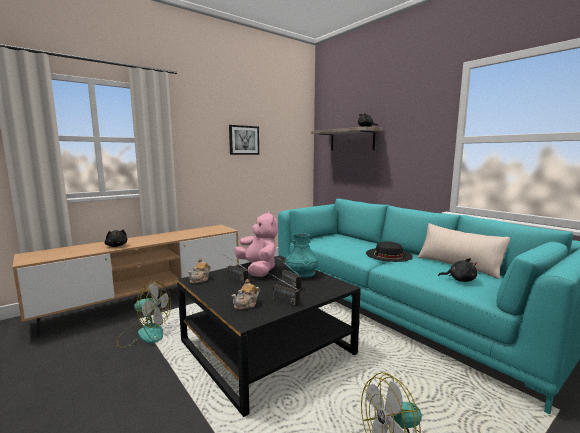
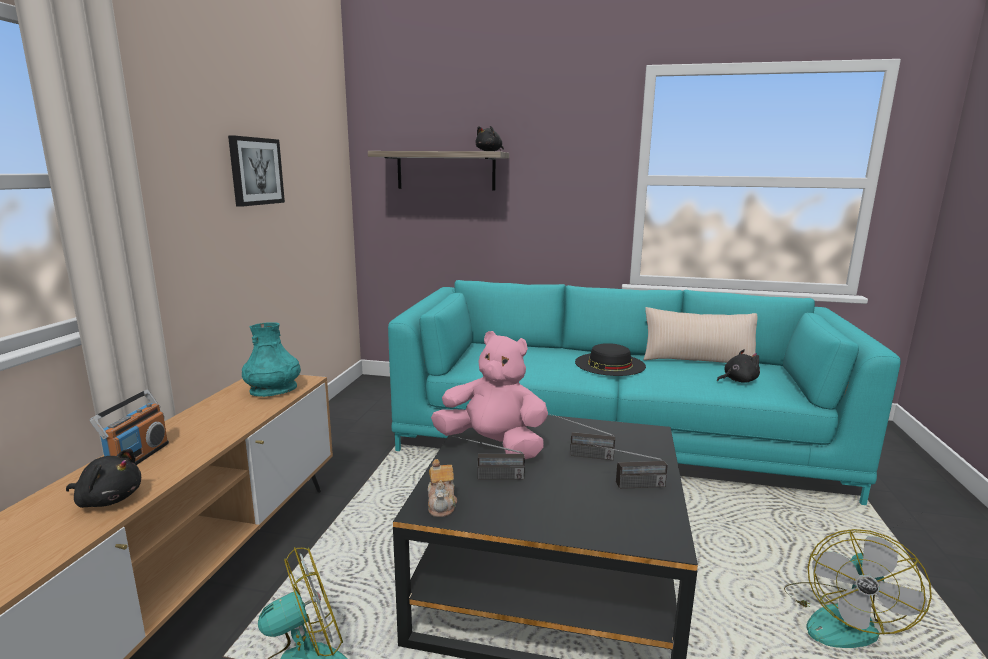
camera: 40 degrees left, 5 degrees up
teapot [232,279,260,310] -> none
turquoise vase [285,233,318,278] -> turquoise vase moved to [242,322,301,397]
none -> radio [90,390,169,465]

